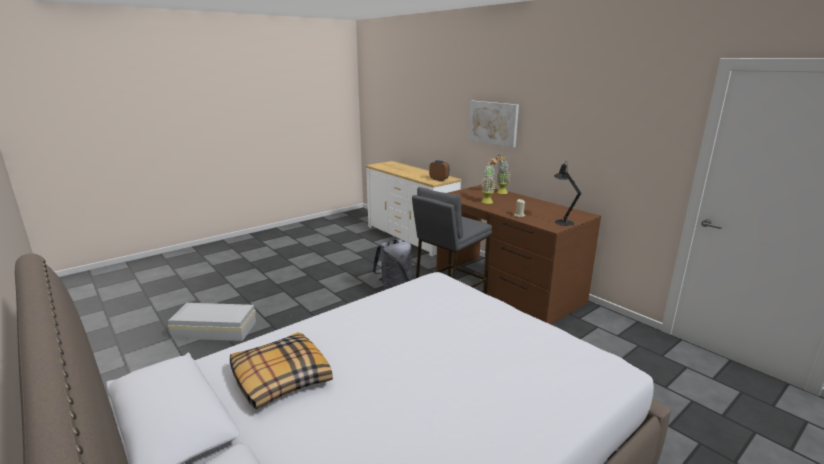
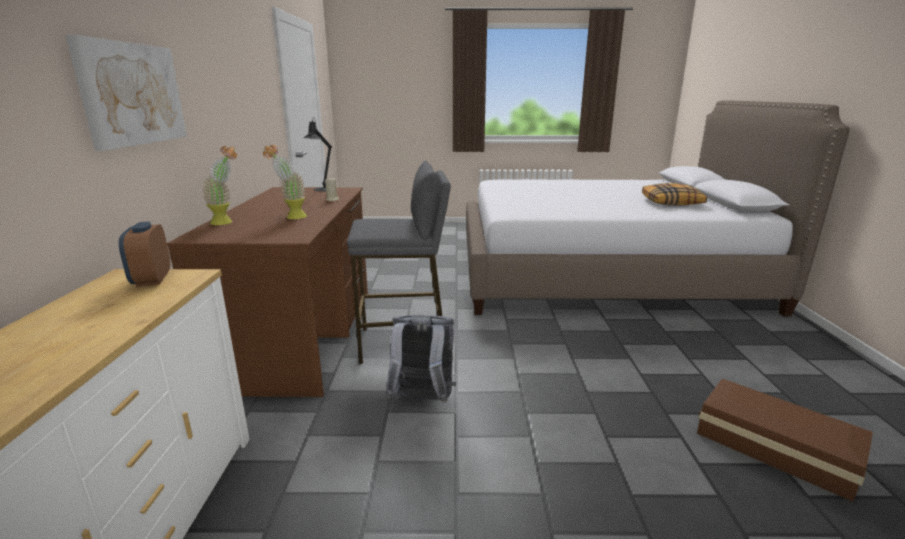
camera: 140 degrees left, 0 degrees up
white storage box [168,303,256,341] -> brown storage box [697,378,873,502]

